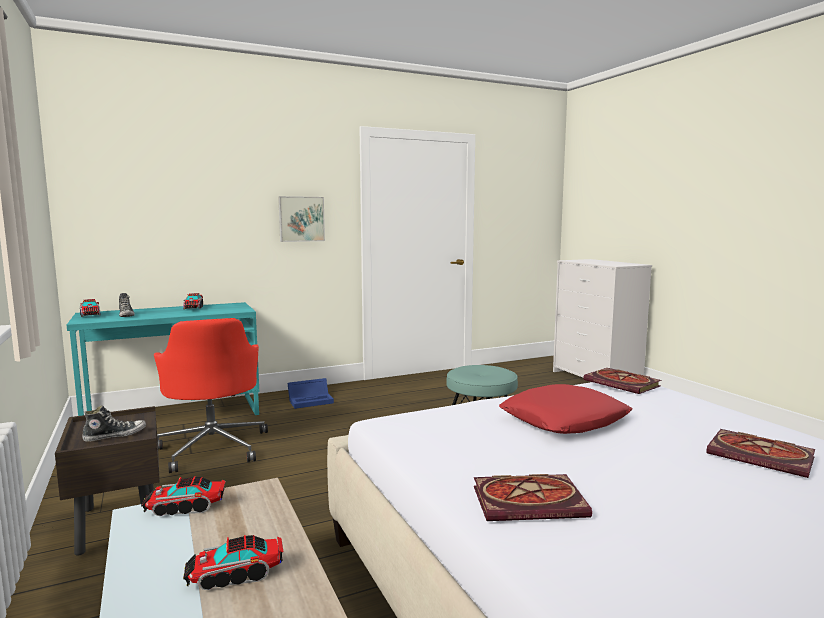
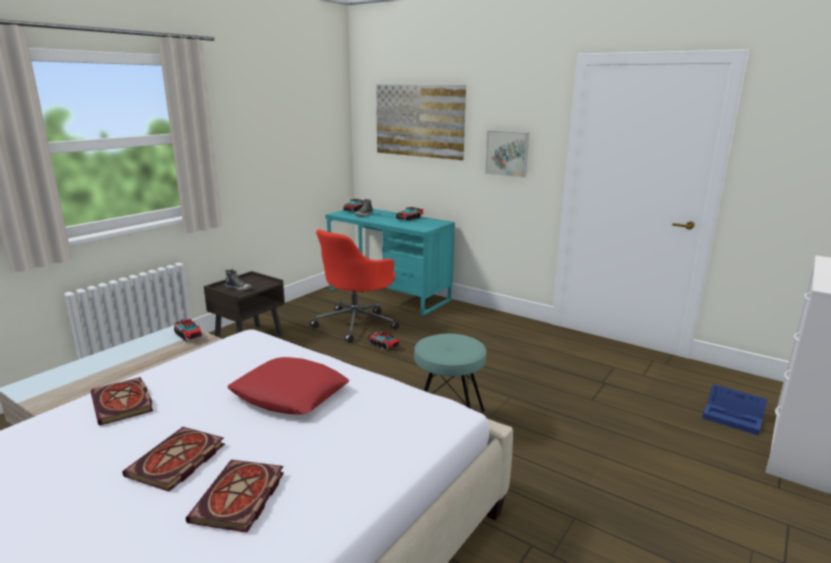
camera: 60 degrees right, 10 degrees up
toy truck [183,535,283,590] -> toy truck moved to [368,331,400,350]
blue storage box [287,378,334,409] -> blue storage box moved to [702,384,768,436]
book [583,368,661,394] -> book moved to [122,427,225,492]
none -> picture [376,84,466,160]

